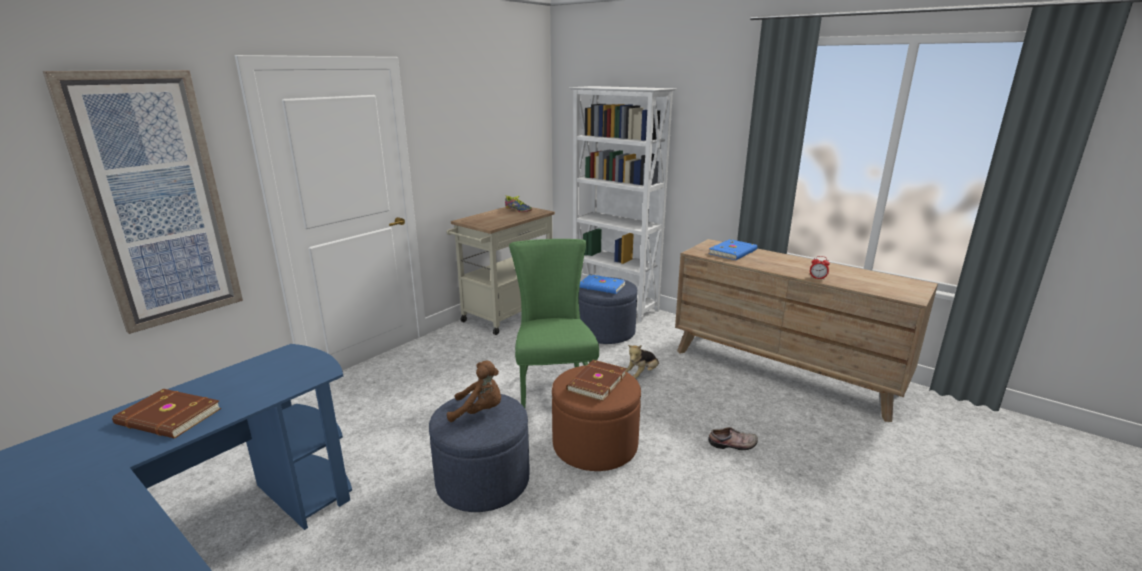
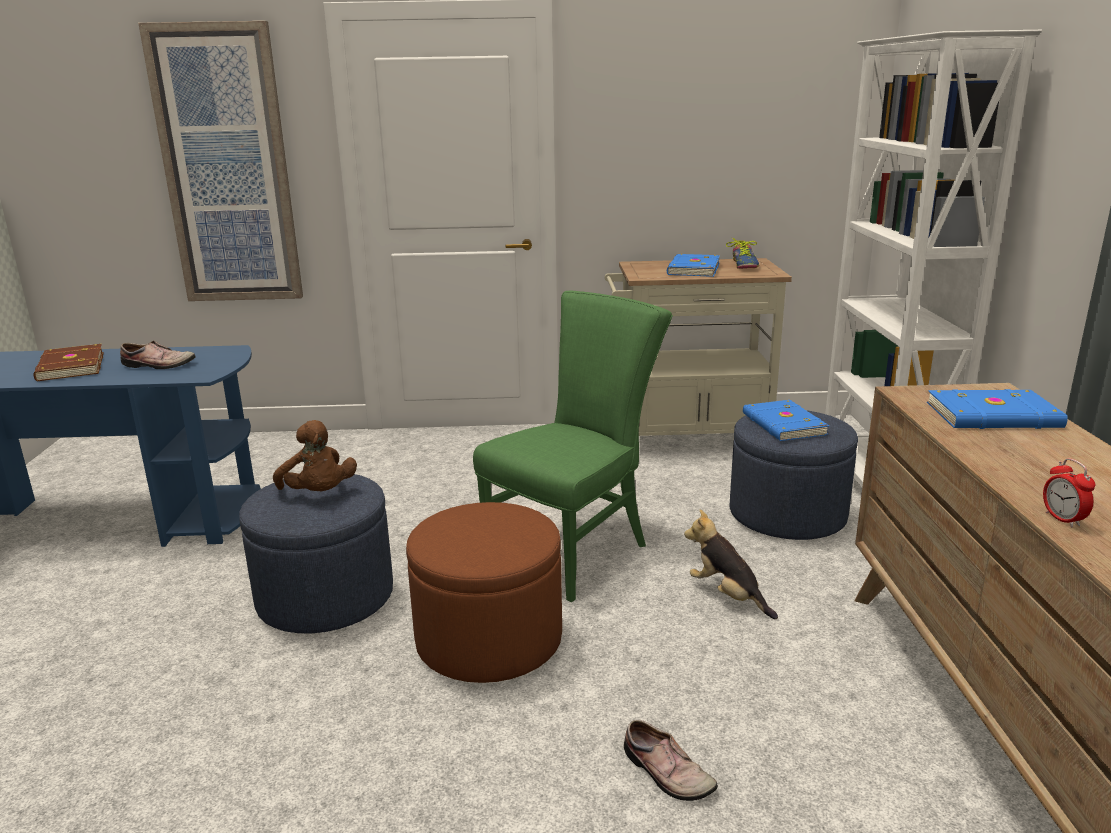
camera: 50 degrees right, 0 degrees up
brown book [566,360,627,401] -> none
plush toy [625,345,659,379] -> plush toy turned 45 degrees clockwise [684,510,778,619]
none -> shoe [120,340,196,369]
none -> blue book [667,254,720,277]

